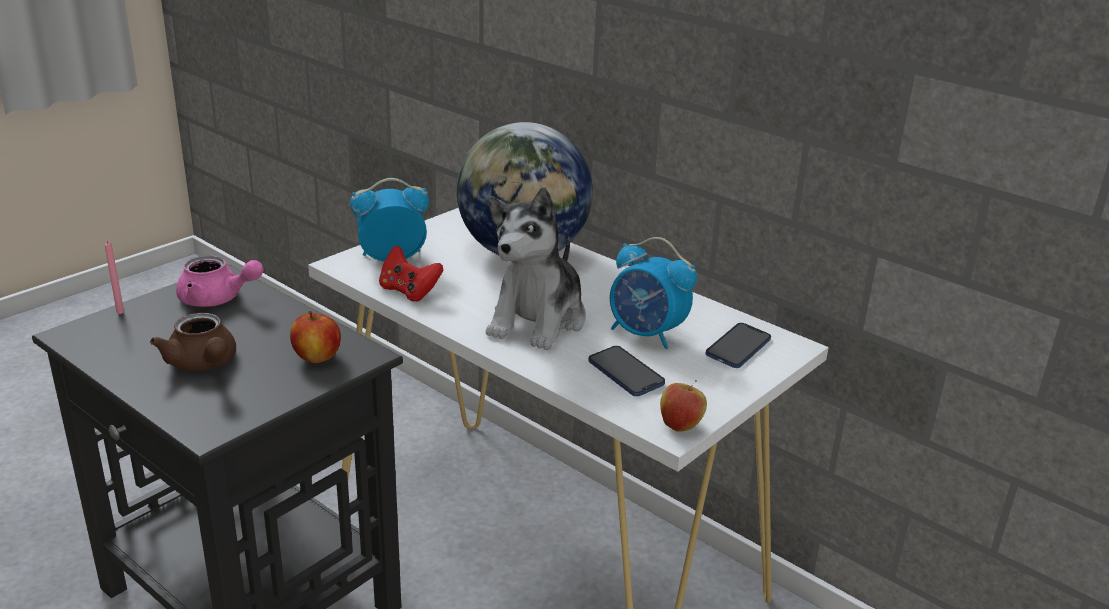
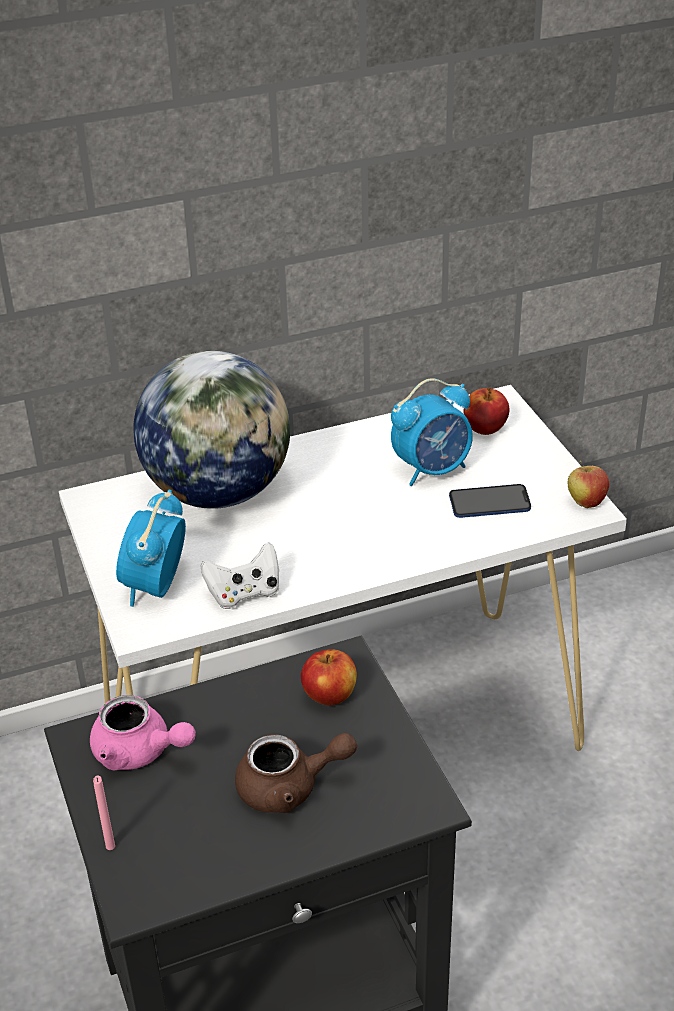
camera: 60 degrees left, 10 degrees up
pink teapot [176,256,263,307] -> pink teapot turned 75 degrees clockwise [90,695,196,770]
red game controller [379,245,444,301] -> white game controller [200,542,279,609]
plush toy [486,187,586,350] -> none
phone [705,323,771,368] -> apple [464,387,510,435]

